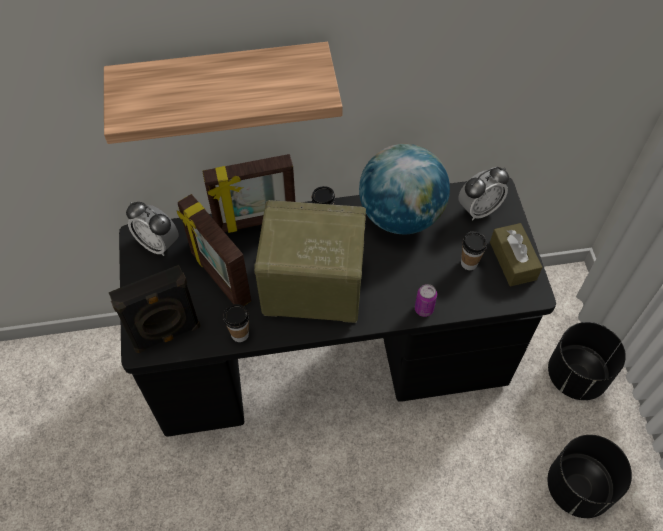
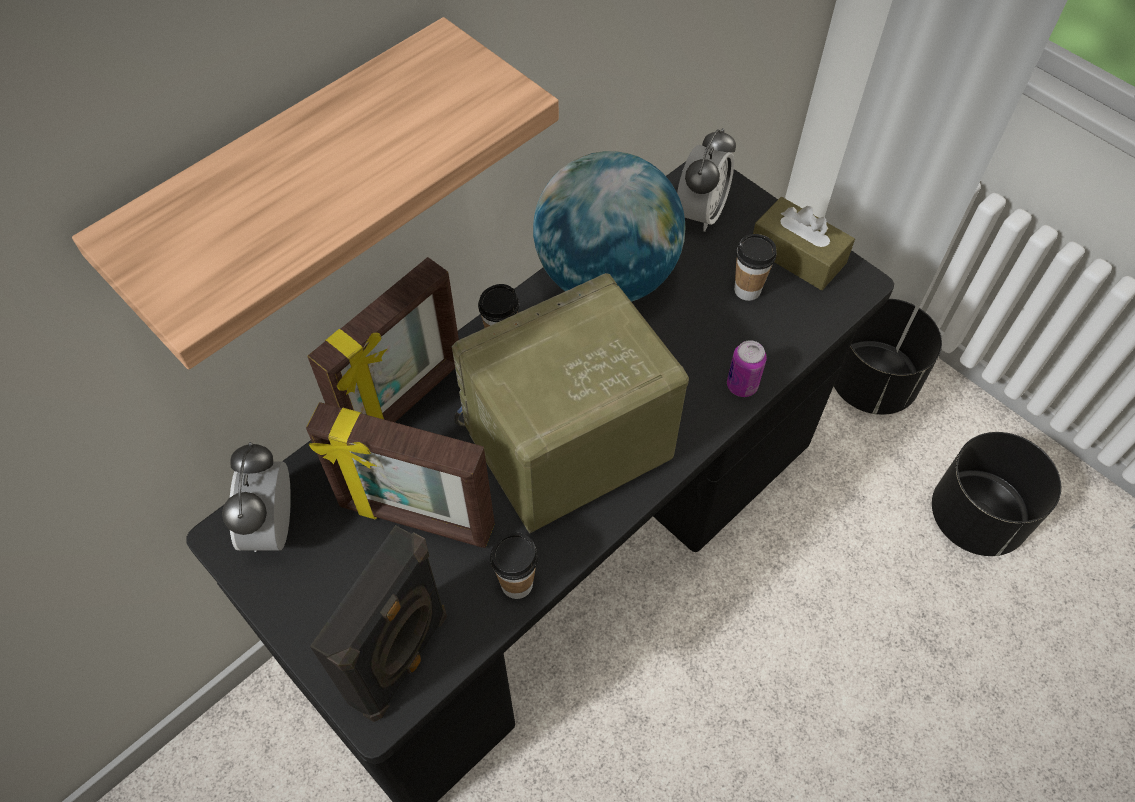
camera: 35 degrees left, 0 degrees up
alarm clock [126,202,178,256] -> alarm clock turned 90 degrees clockwise [222,442,291,552]

